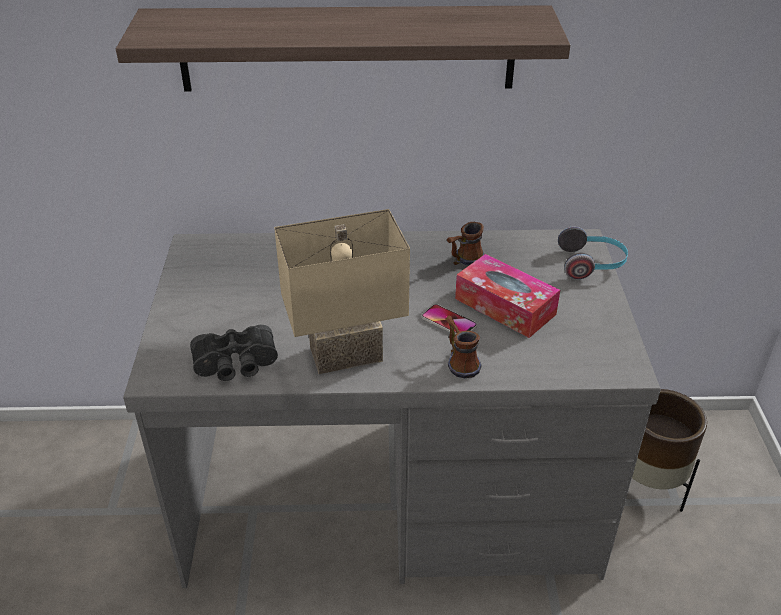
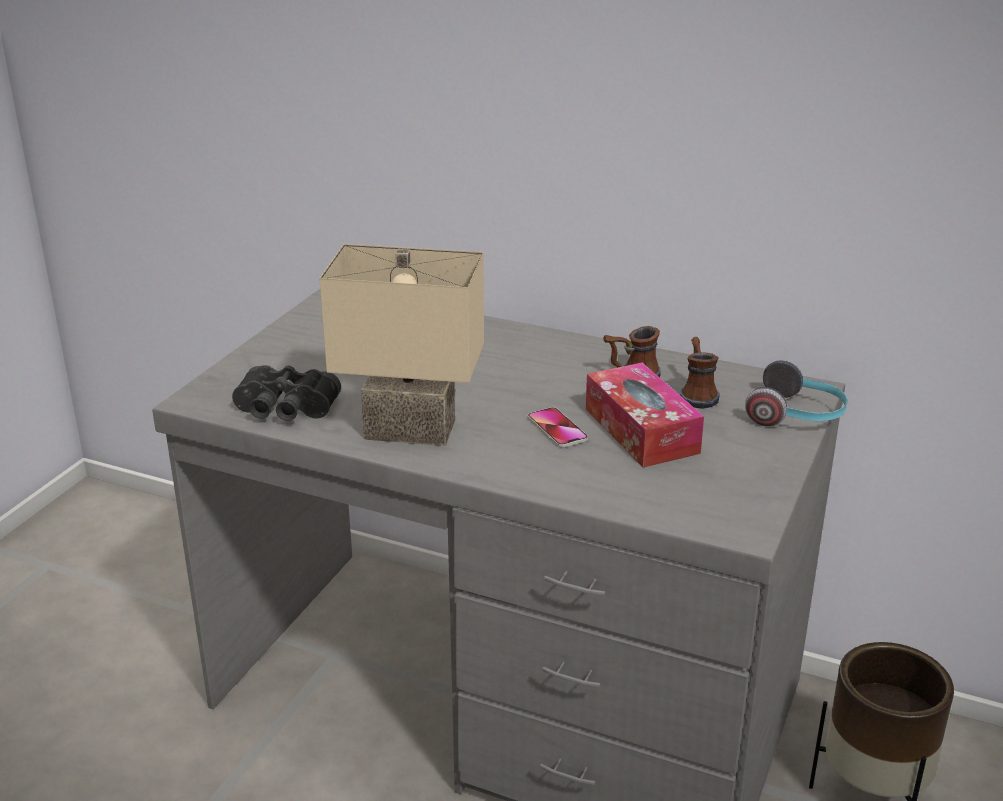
camera: 25 degrees right, 10 degrees down
shelf [116,5,570,91] -> none
mug [445,315,482,378] -> mug moved to [680,337,720,409]

